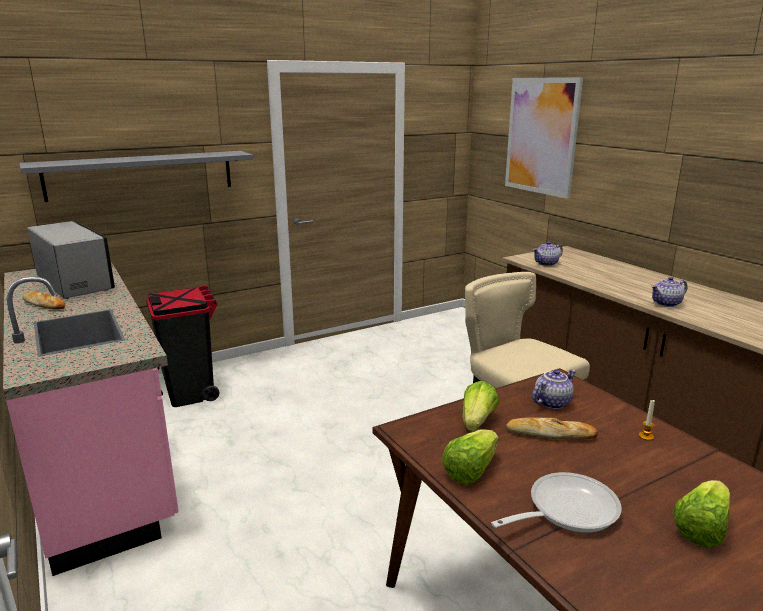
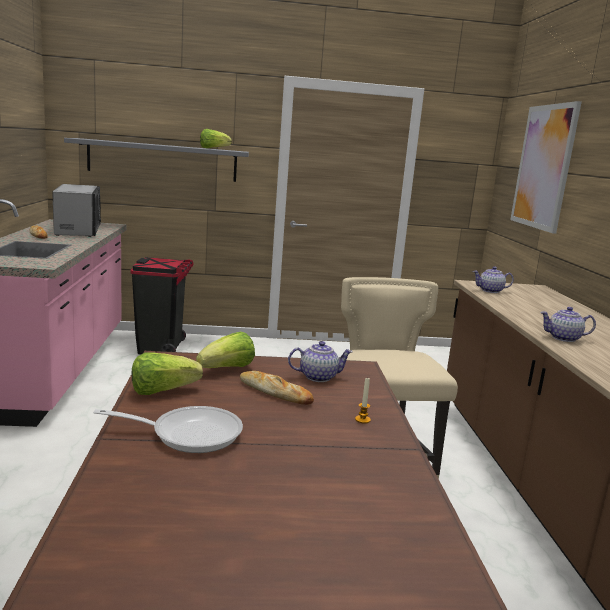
camera: 25 degrees right, 5 degrees down
lettuce [673,480,730,548] -> lettuce moved to [200,129,232,148]

